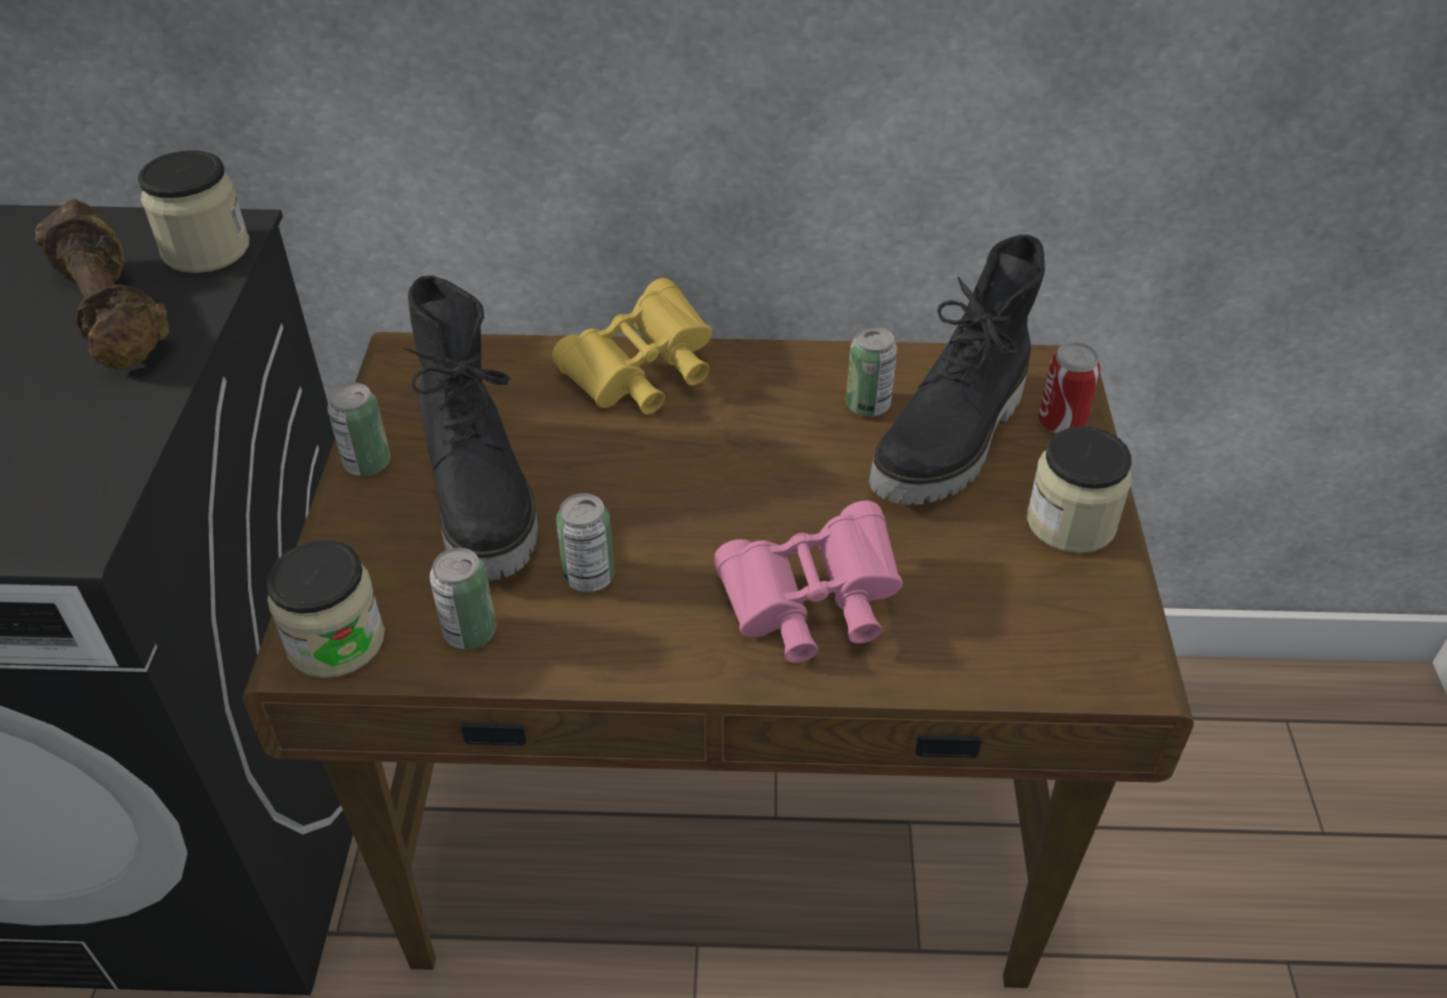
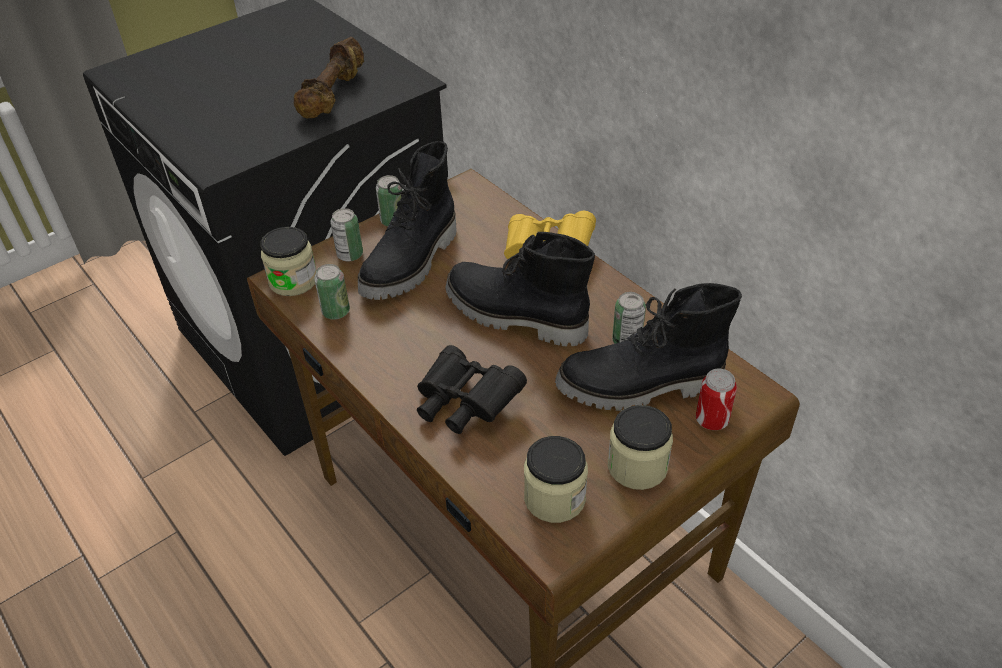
camera: 50 degrees right, 0 degrees up
jar [138,150,249,273] -> jar moved to [524,436,588,523]
can [556,493,615,592] -> can moved to [330,208,363,261]
pink binoculars [714,501,903,663] -> black binoculars [417,345,527,434]
none -> black boot [446,232,595,346]

